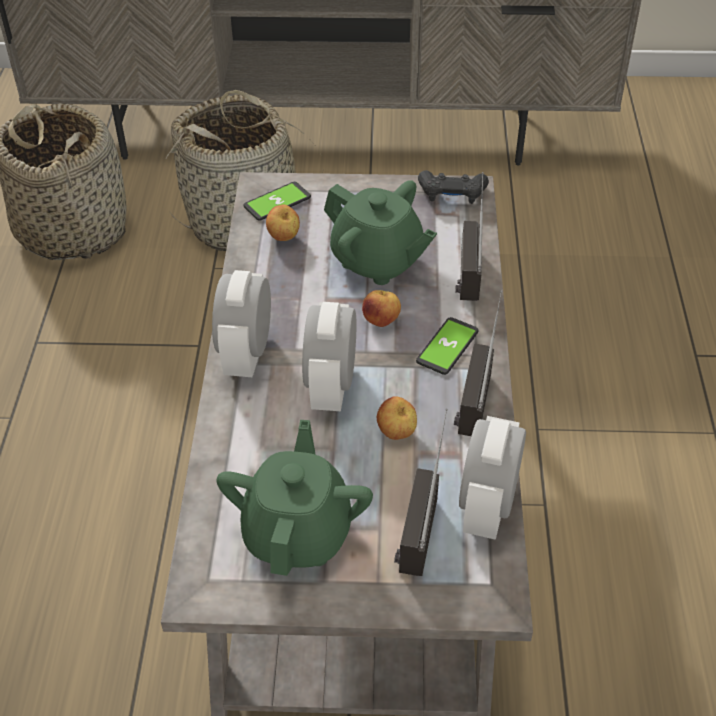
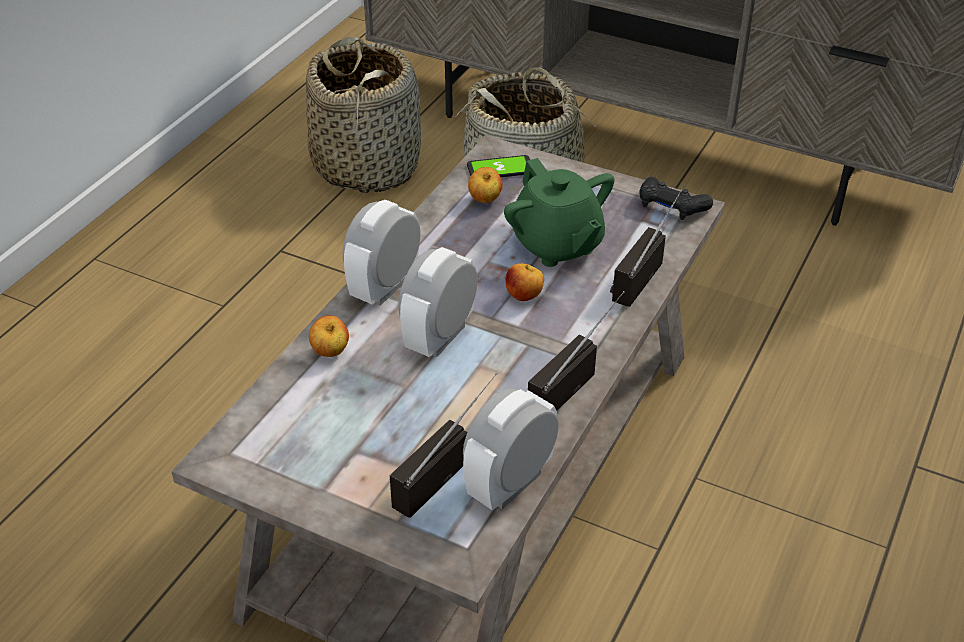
camera: 25 degrees right, 5 degrees down
green teapot [216,420,373,576] -> none
apple [377,396,417,440] -> apple moved to [309,315,349,357]
phone [416,317,479,375] -> none

